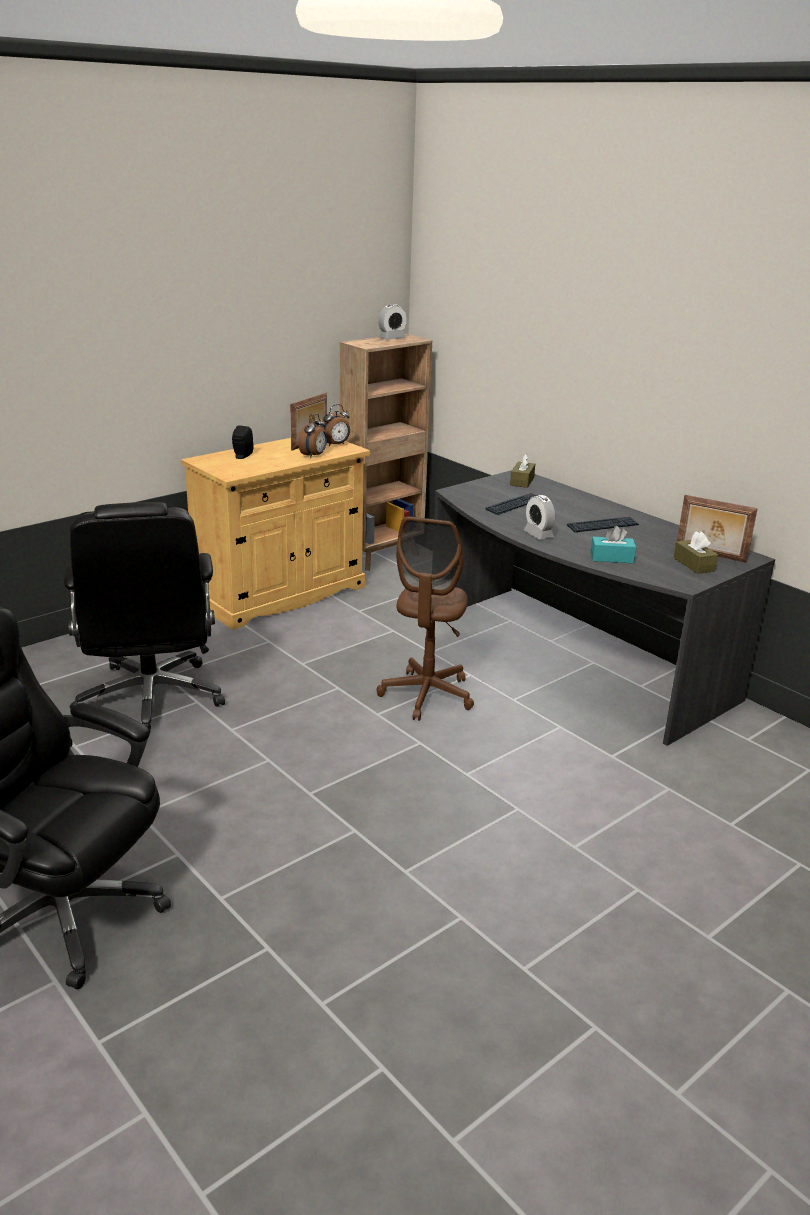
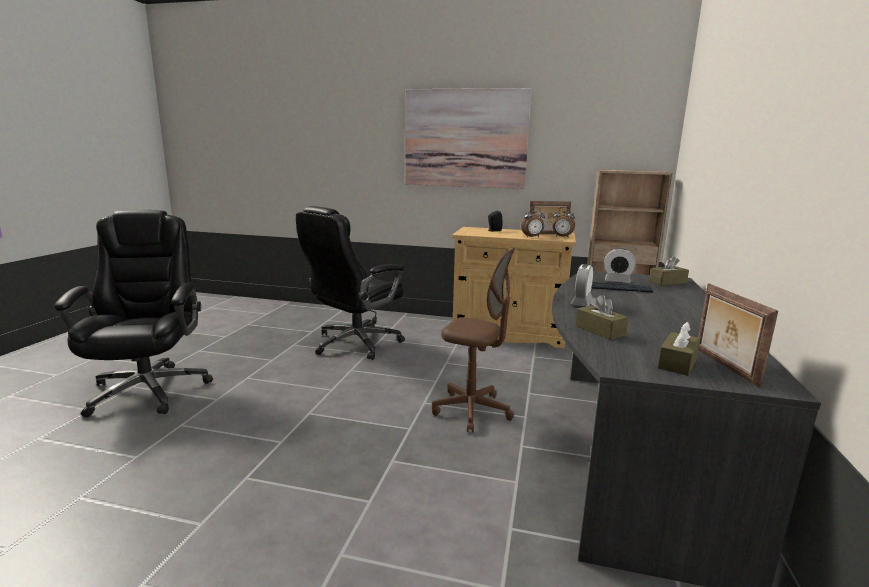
camera: 55 degrees right, 10 degrees down
brown office chair [377,516,474,721] -> brown office chair turned 135 degrees counterclockwise [432,247,515,432]
alarm clock [378,304,407,340] -> alarm clock moved to [604,248,636,283]
keyboard [567,516,639,532] -> none
turquoise tissue box [590,526,636,563] -> brown tissue box [576,295,629,340]
none -> picture [405,88,532,189]

